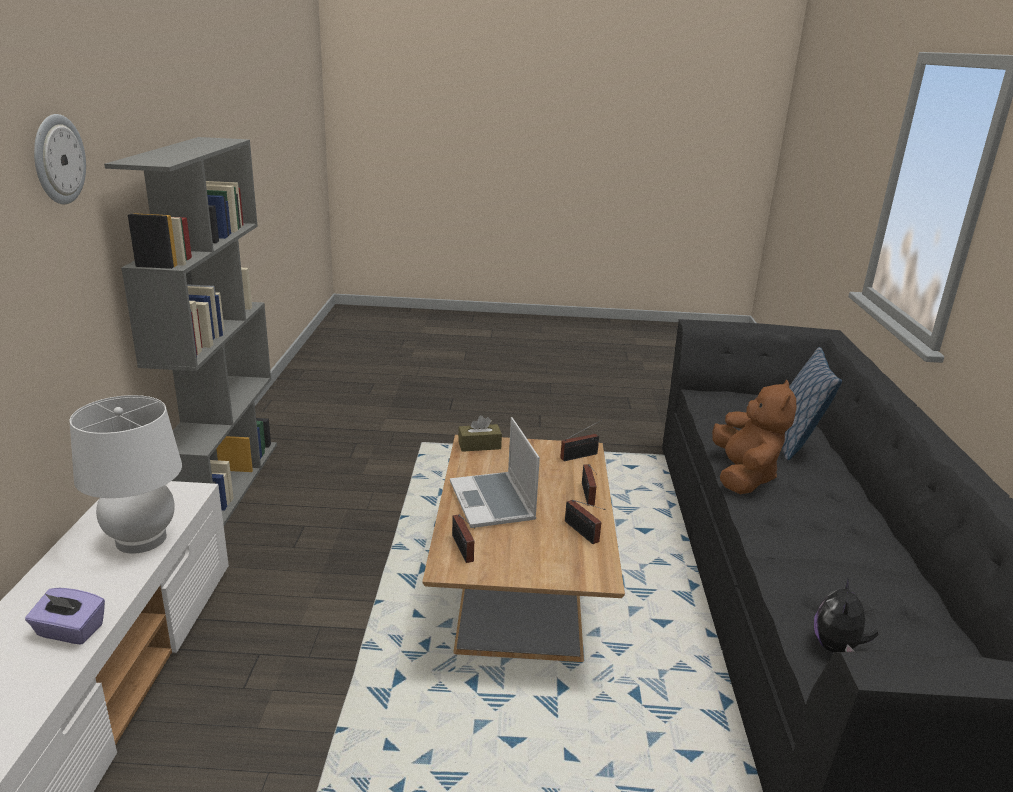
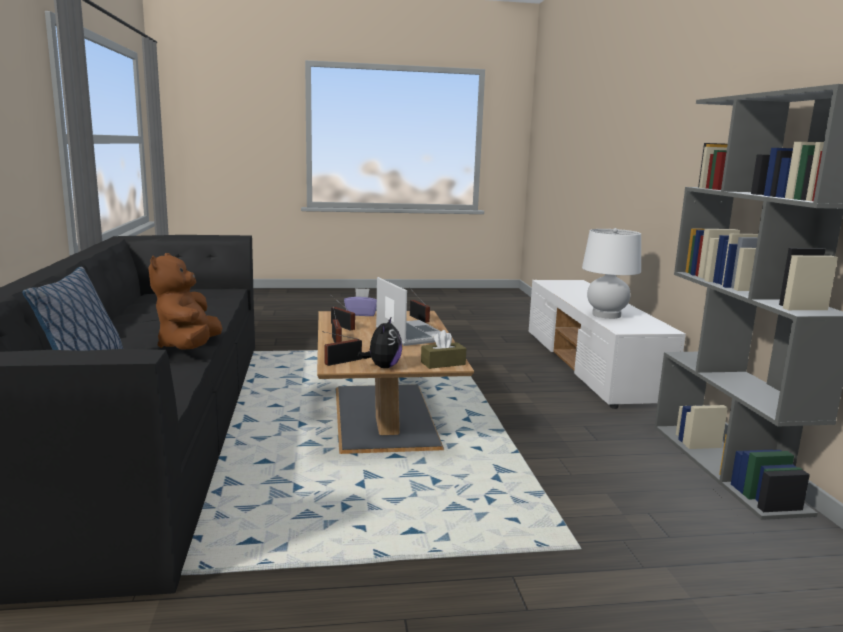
camera: 170 degrees right, 10 degrees down
purple tissue box [25,588,105,645] -> purple tissue box moved to [344,288,377,316]
wall clock [34,114,86,204] -> none
plush toy [814,577,878,653] -> plush toy moved to [358,318,402,368]

